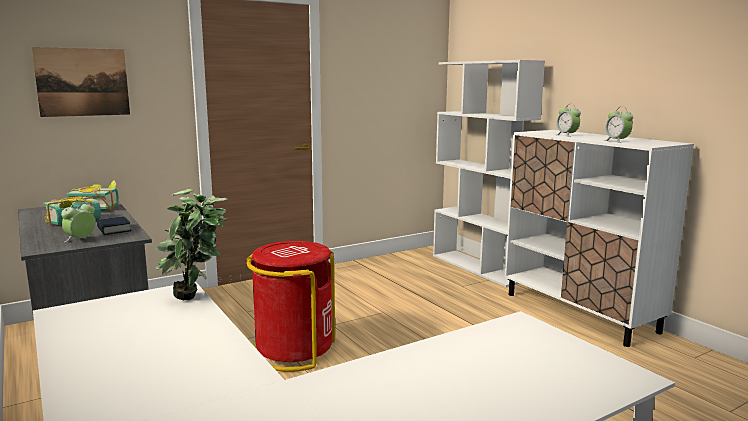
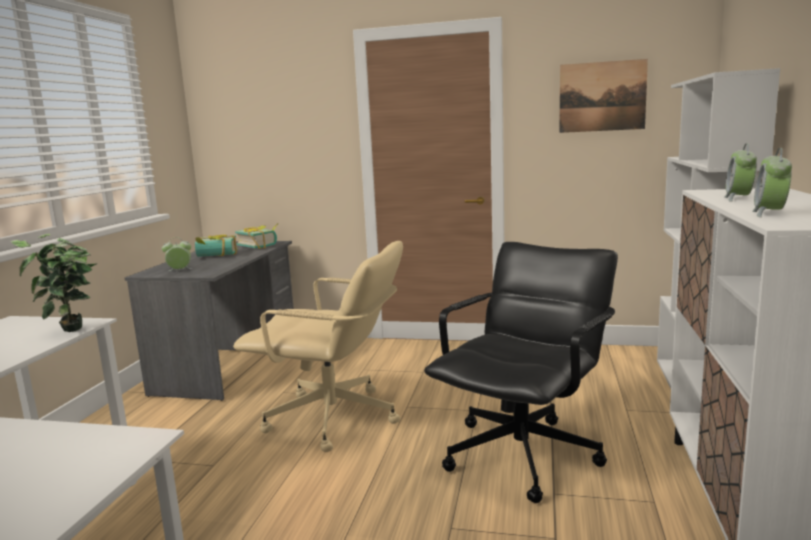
camera: 45 degrees right, 0 degrees up
picture [32,47,130,117] -> picture moved to [559,59,648,133]
book [97,217,131,235] -> none
red trash can [246,241,335,372] -> beige office chair [233,241,403,452]
none -> black office chair [424,242,618,503]

